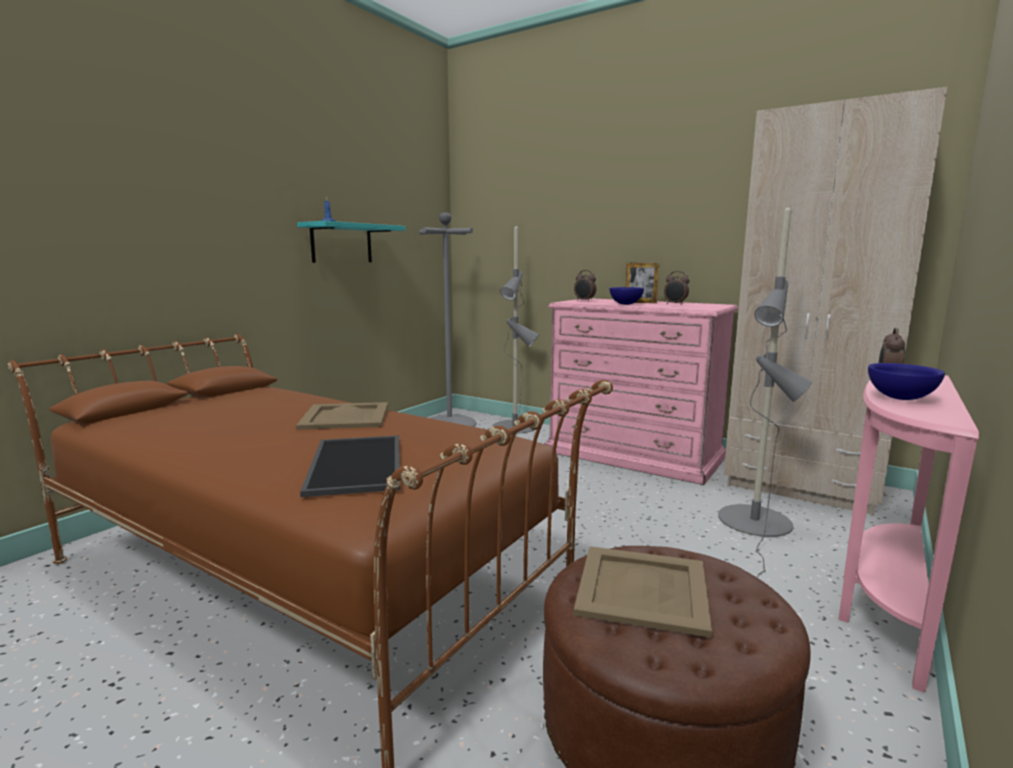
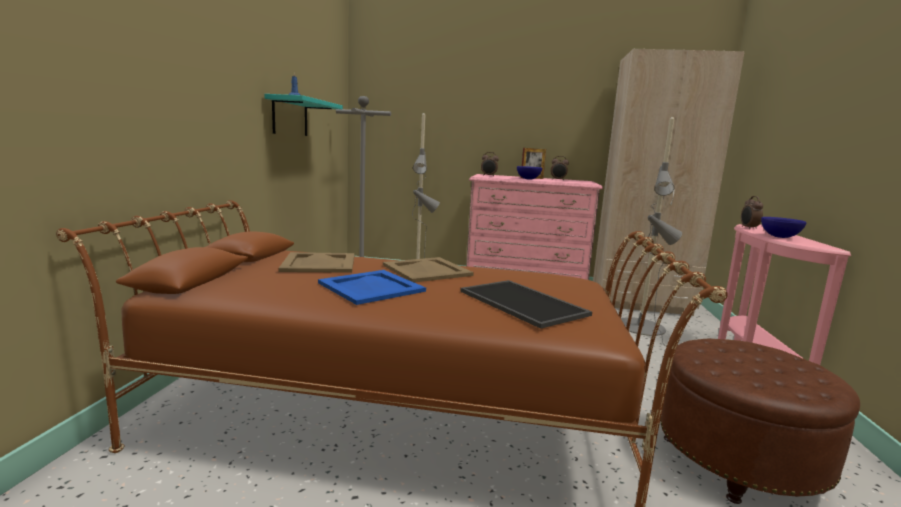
camera: 25 degrees left, 0 degrees up
beige tray [574,546,712,638] -> beige tray moved to [278,252,354,273]
none -> blue tray [318,270,426,305]

